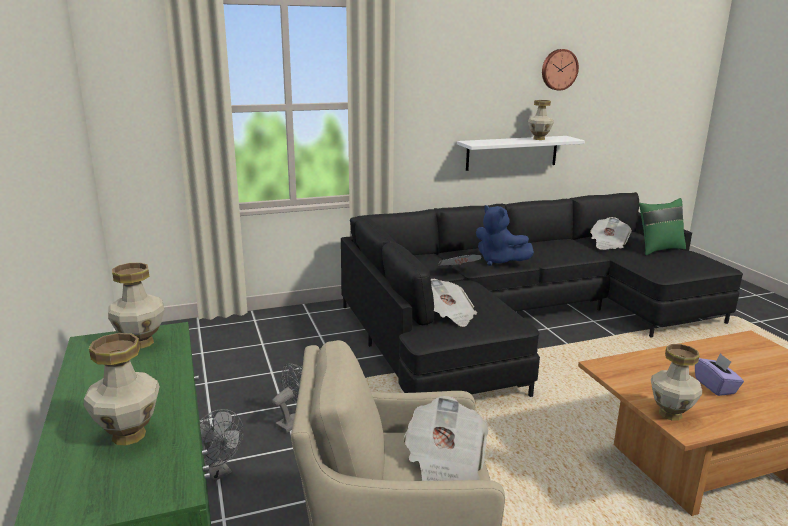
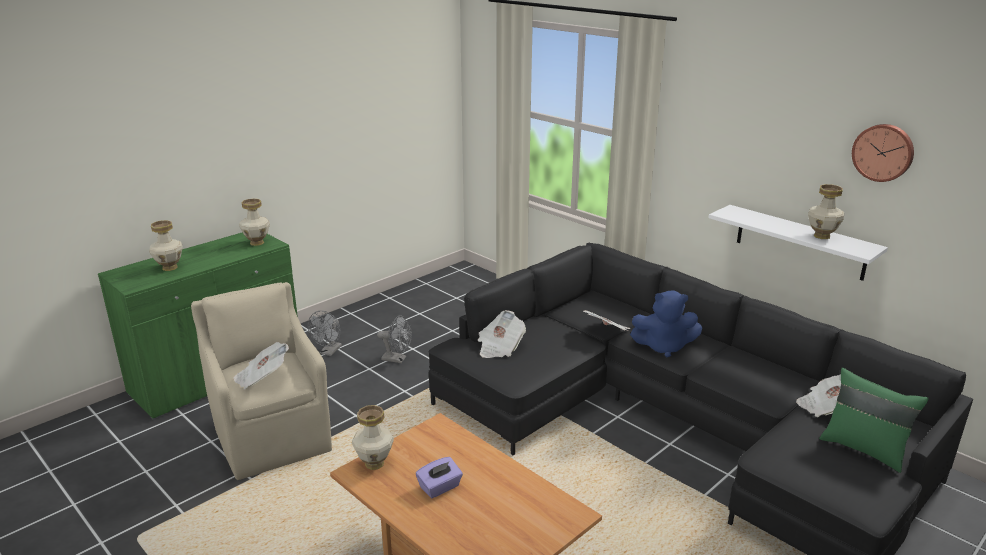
camera: 65 degrees right, 5 degrees up
blue plush toy [476,205,534,266] -> blue plush toy turned 105 degrees counterclockwise [630,290,702,357]

